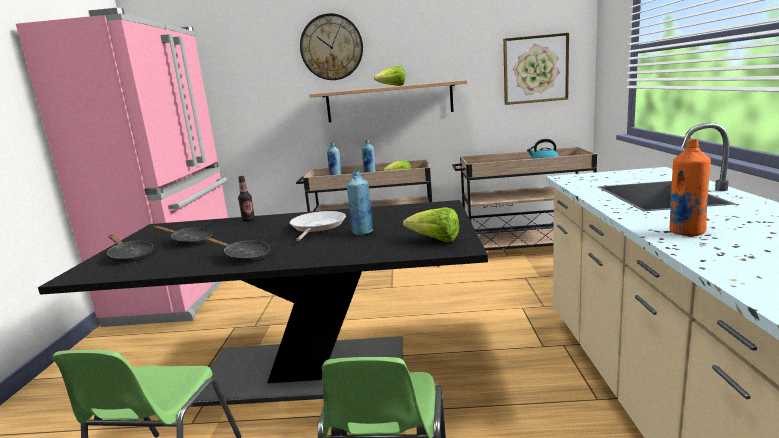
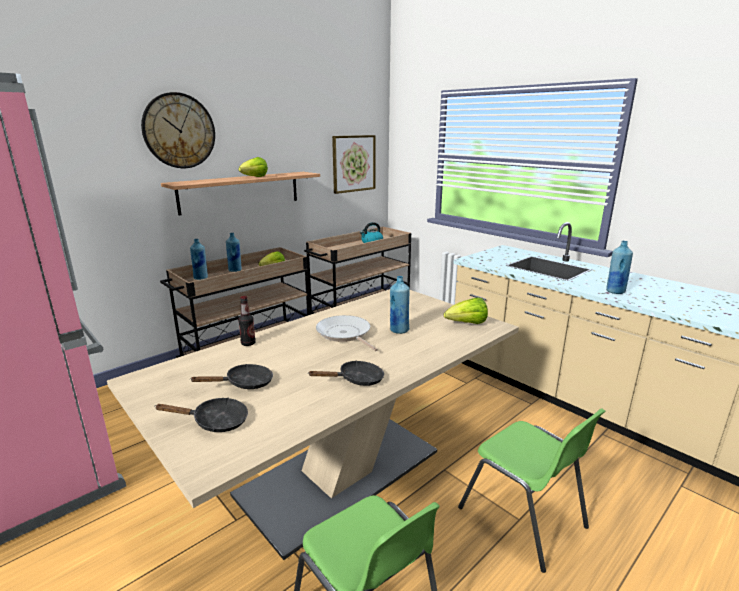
camera: 45 degrees left, 5 degrees up
black dining table [38,200,488,407] -> beige dining table [107,289,519,560]
orange bottle [669,139,711,236] -> blue bottle [606,241,633,294]

